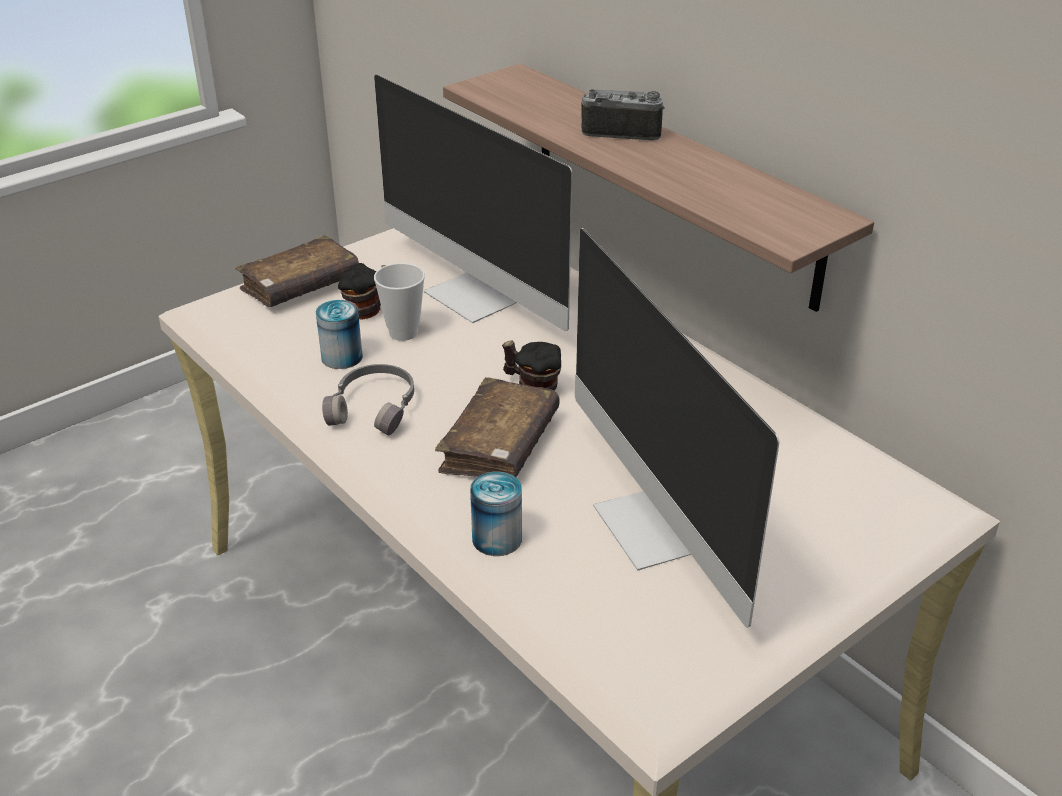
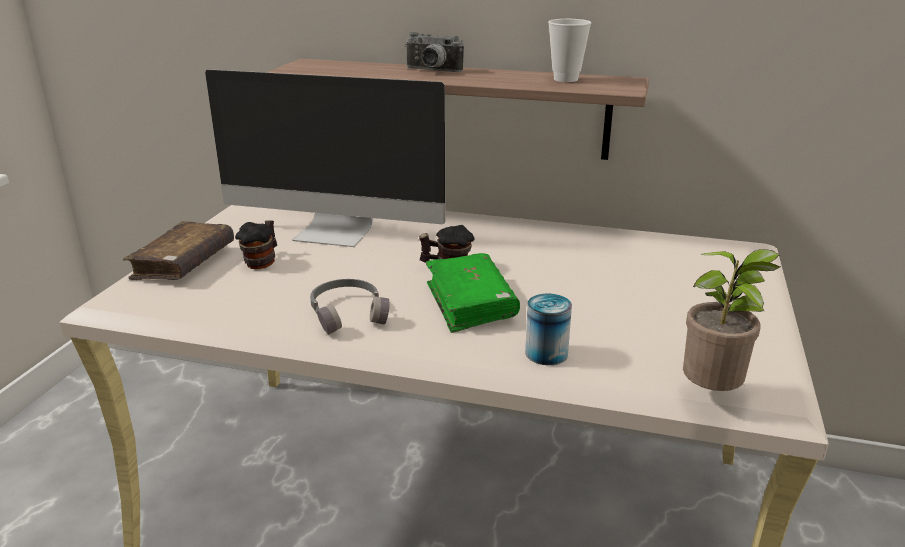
camera: 35 degrees left, 10 degrees down
can [316,300,363,369] -> none
cup [374,263,425,341] -> cup moved to [548,19,591,82]
brown book [435,377,560,477] -> green book [426,253,520,333]
monitor [575,228,779,628] -> none
camera [582,89,664,140] -> camera turned 135 degrees counterclockwise [405,32,464,72]
none -> potted plant [683,249,780,391]

